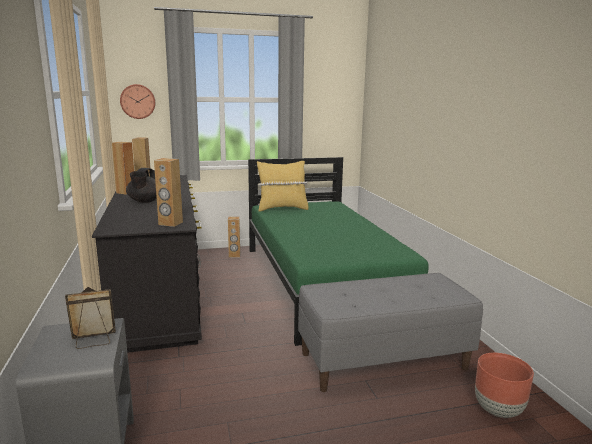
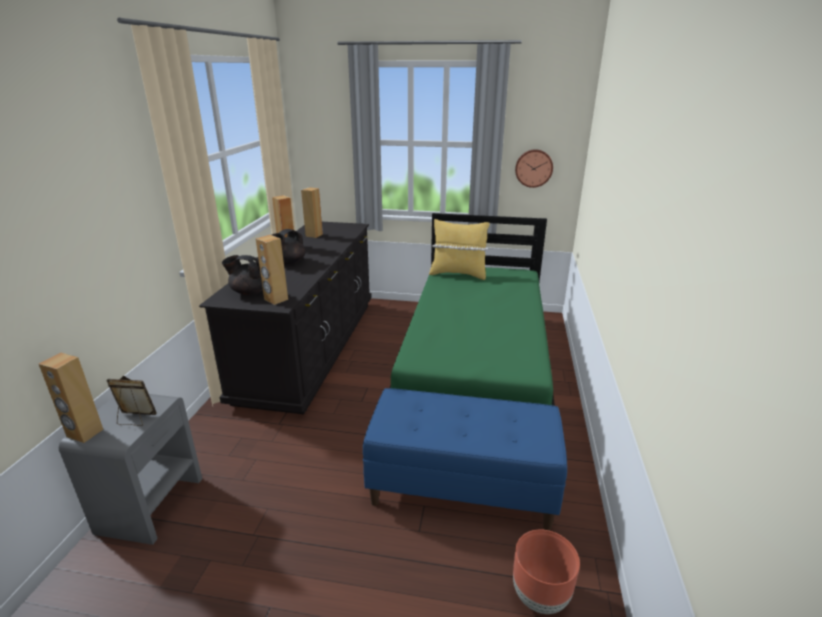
camera: 25 degrees right, 10 degrees up
wall clock [120,84,155,119] -> wall clock moved to [515,149,553,188]
brown speaker [228,217,240,258] -> brown speaker moved to [39,353,103,443]
grey bench [298,273,483,392] -> blue bench [363,388,567,531]
none -> black teapot [222,255,263,295]

